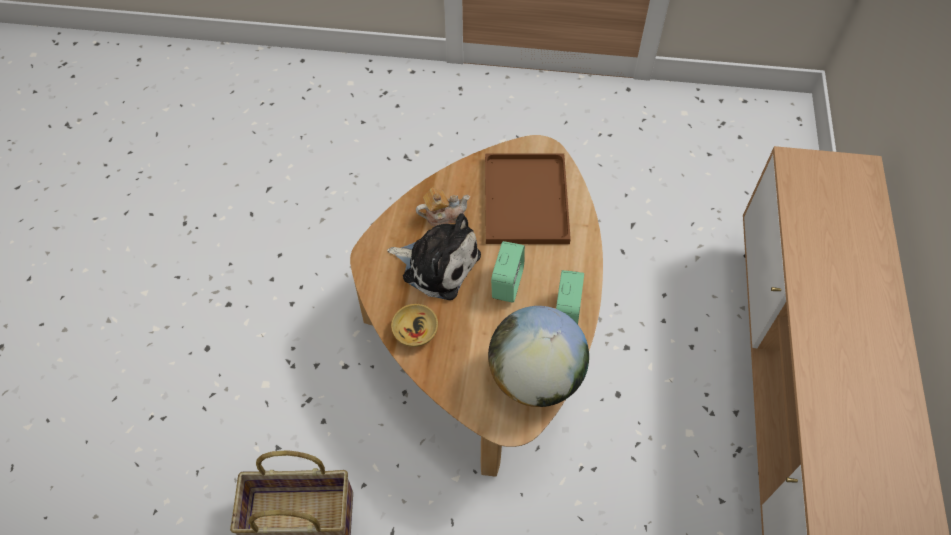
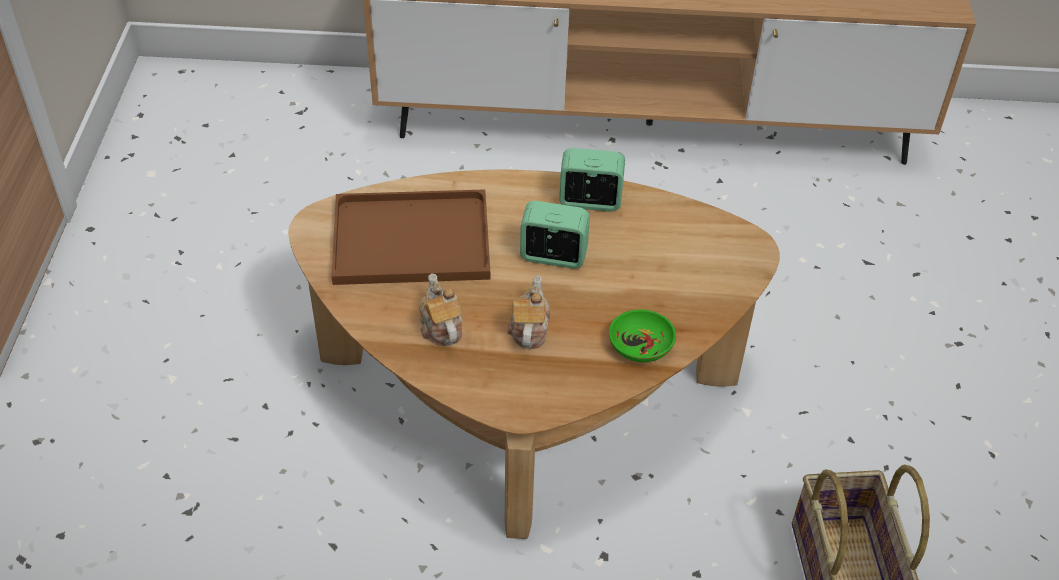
camera: 95 degrees left, 10 degrees down
plush toy [387,213,481,300] -> teapot [507,275,550,349]
beige bowl [391,304,438,347] -> green bowl [609,309,676,362]
globe [488,306,589,407] -> none

